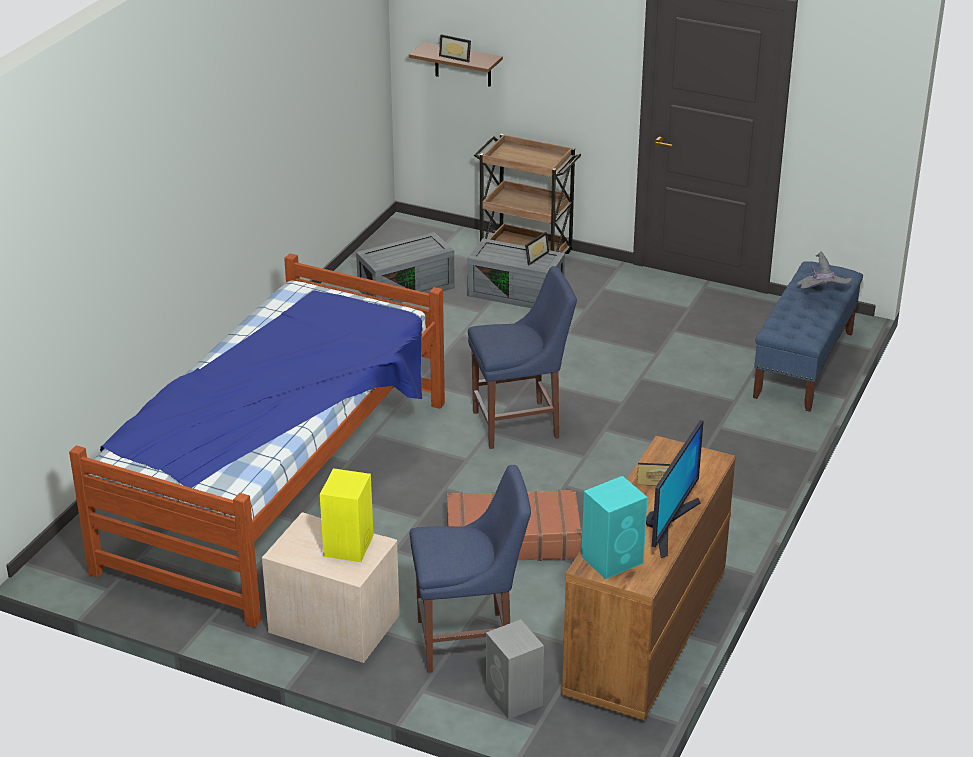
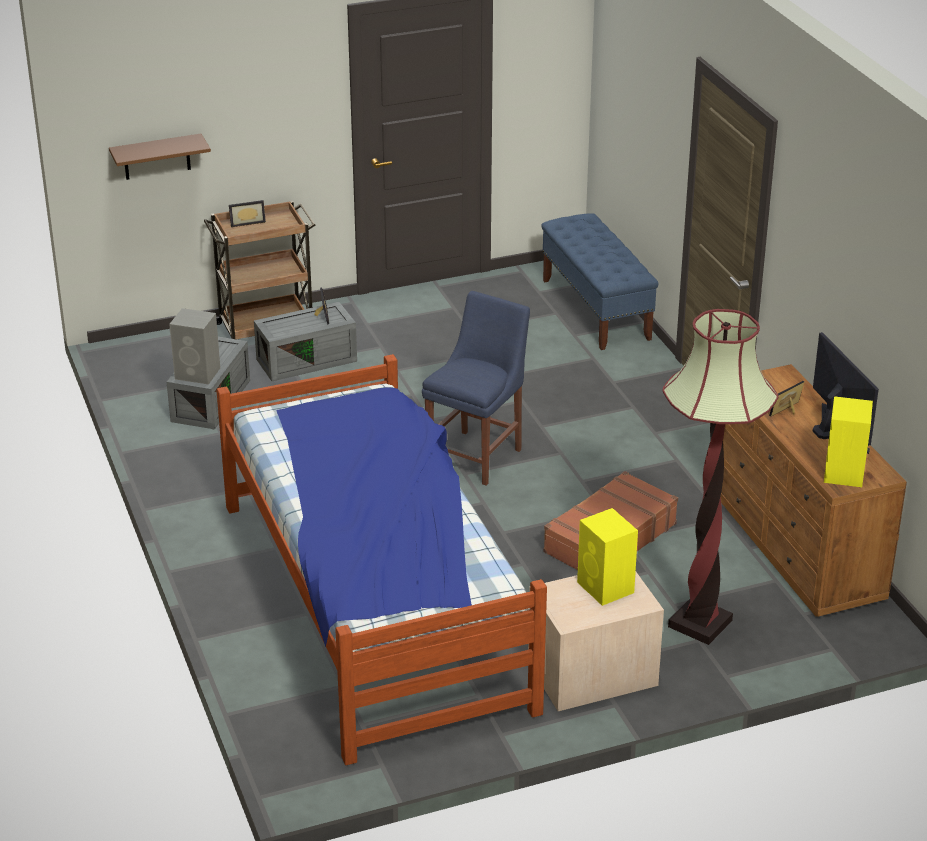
camera: 45 degrees left, 0 degrees up
blue chair [410,465,531,673] -> floor lamp [663,309,778,645]
picture frame [439,34,471,62] -> picture frame moved to [229,200,266,227]
grey speaker [486,620,544,720] -> grey speaker moved to [169,308,220,385]
turquoise speaker [582,476,648,579] -> yellow speaker [824,396,873,487]
grey hat [797,251,852,289] -> none

